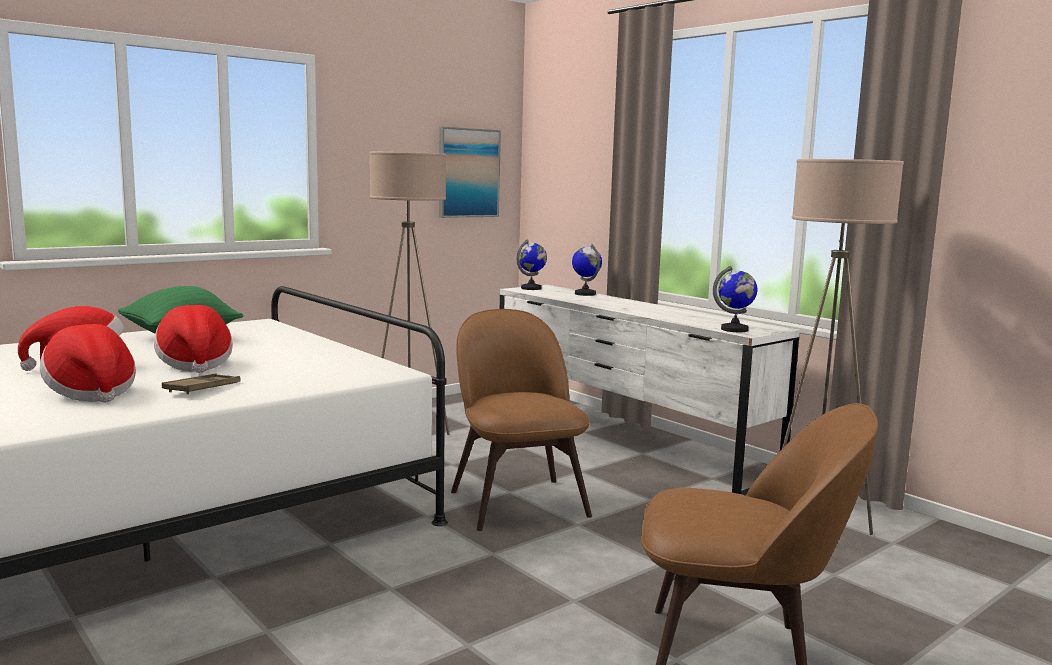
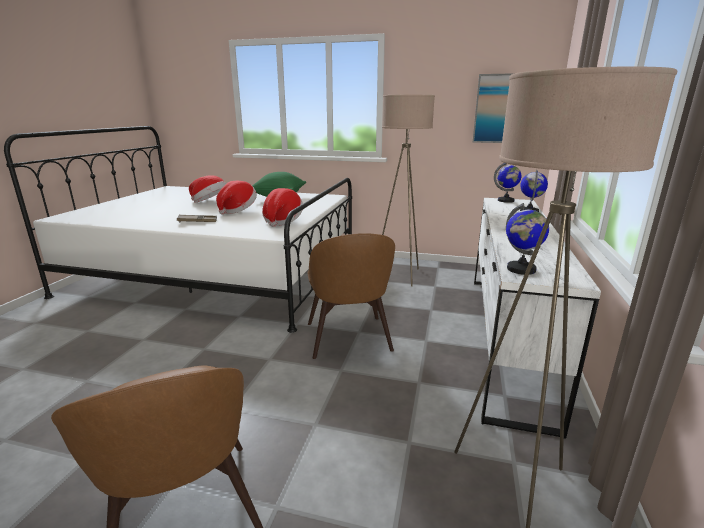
camera: 55 degrees right, 10 degrees up
hat [40,324,136,403] -> hat moved to [262,188,303,227]
brown chair [451,309,592,531] -> brown chair turned 135 degrees clockwise [308,233,395,359]

